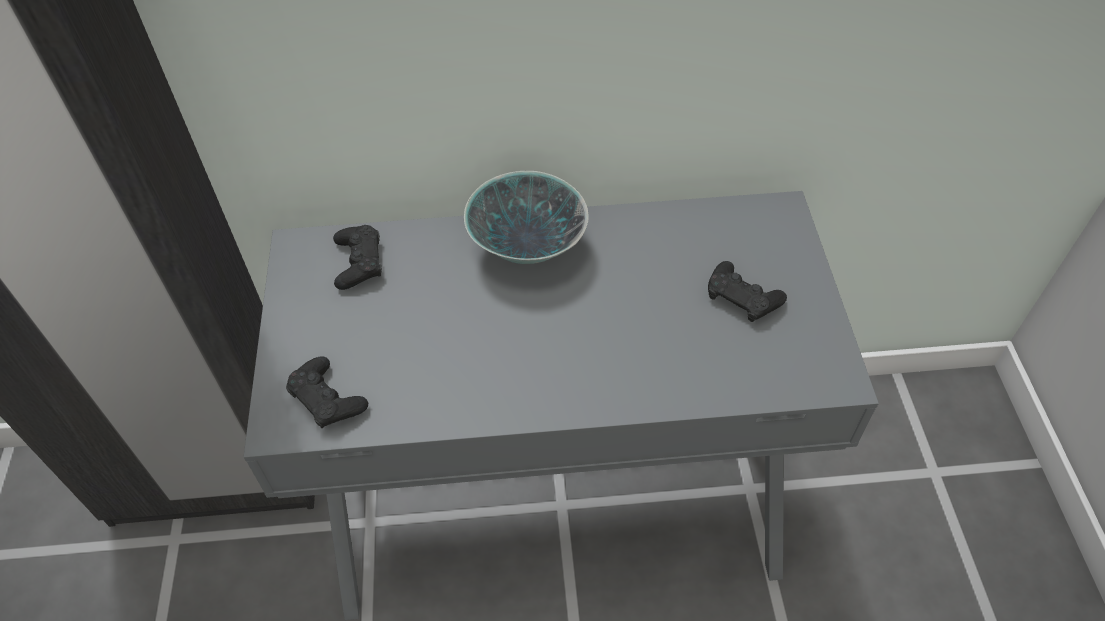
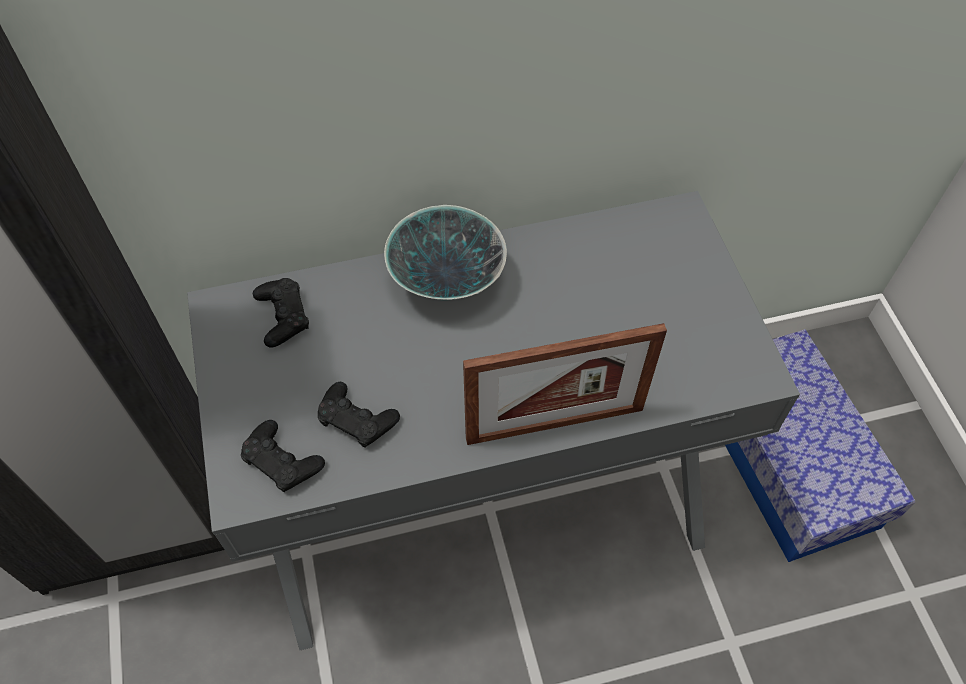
camera: 10 degrees left, 5 degrees up
black game controller [708,261,787,322] -> black game controller moved to [318,382,400,448]
none -> picture frame [463,323,667,445]
none -> storage box [725,329,915,562]

